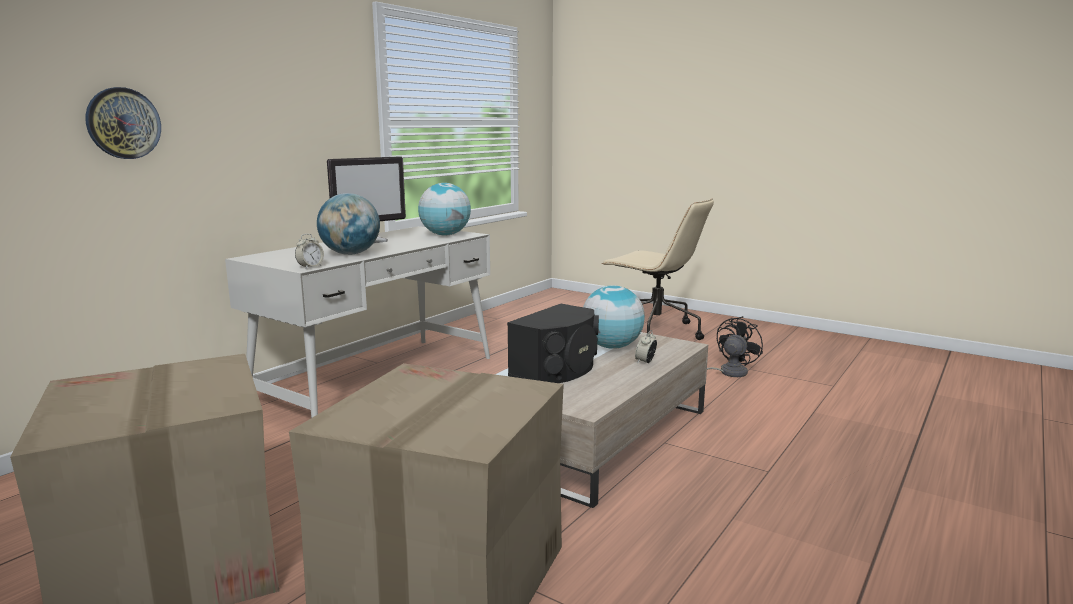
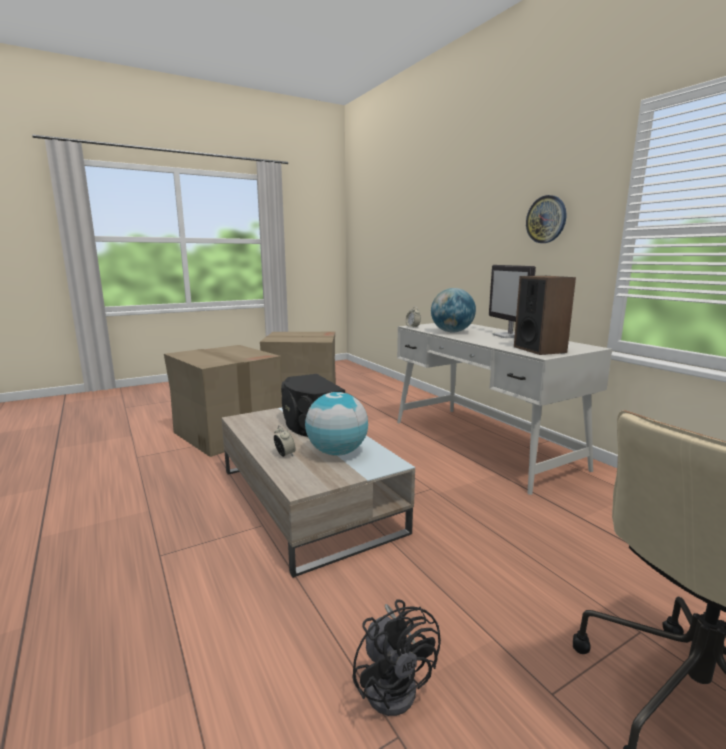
camera: 115 degrees right, 0 degrees up
wall clock [85,87,161,159] -> wall clock moved to [526,195,566,243]
globe [418,183,471,236] -> speaker [514,276,576,355]

